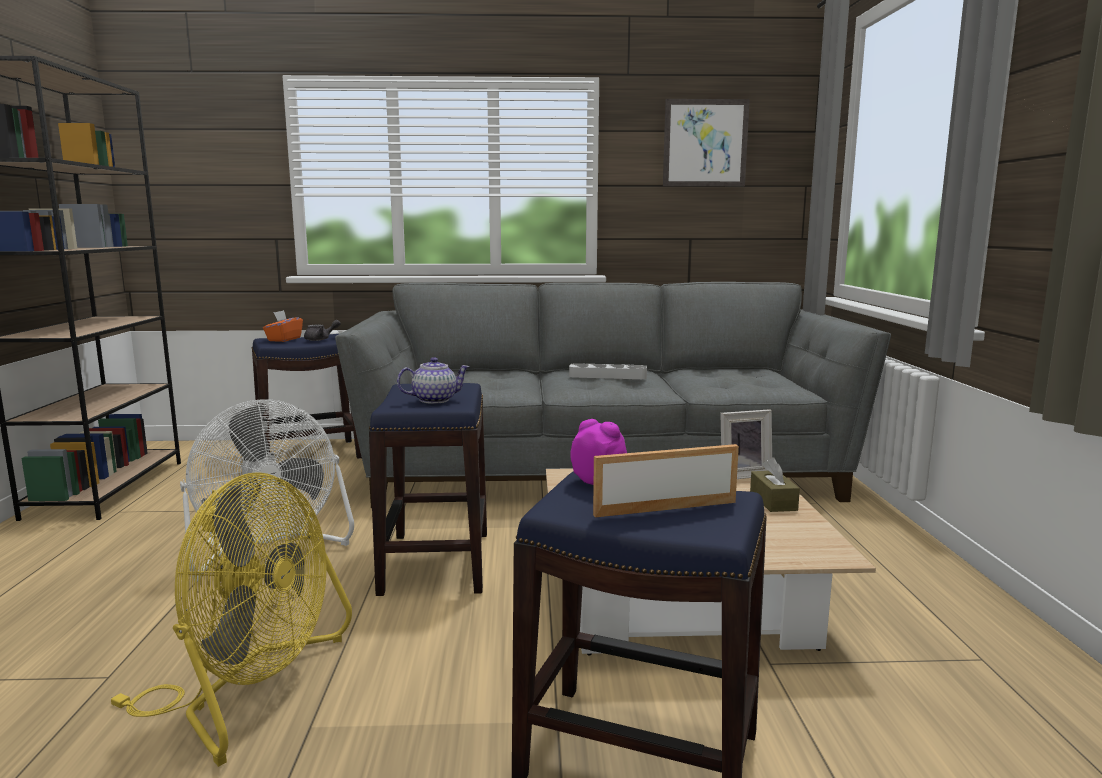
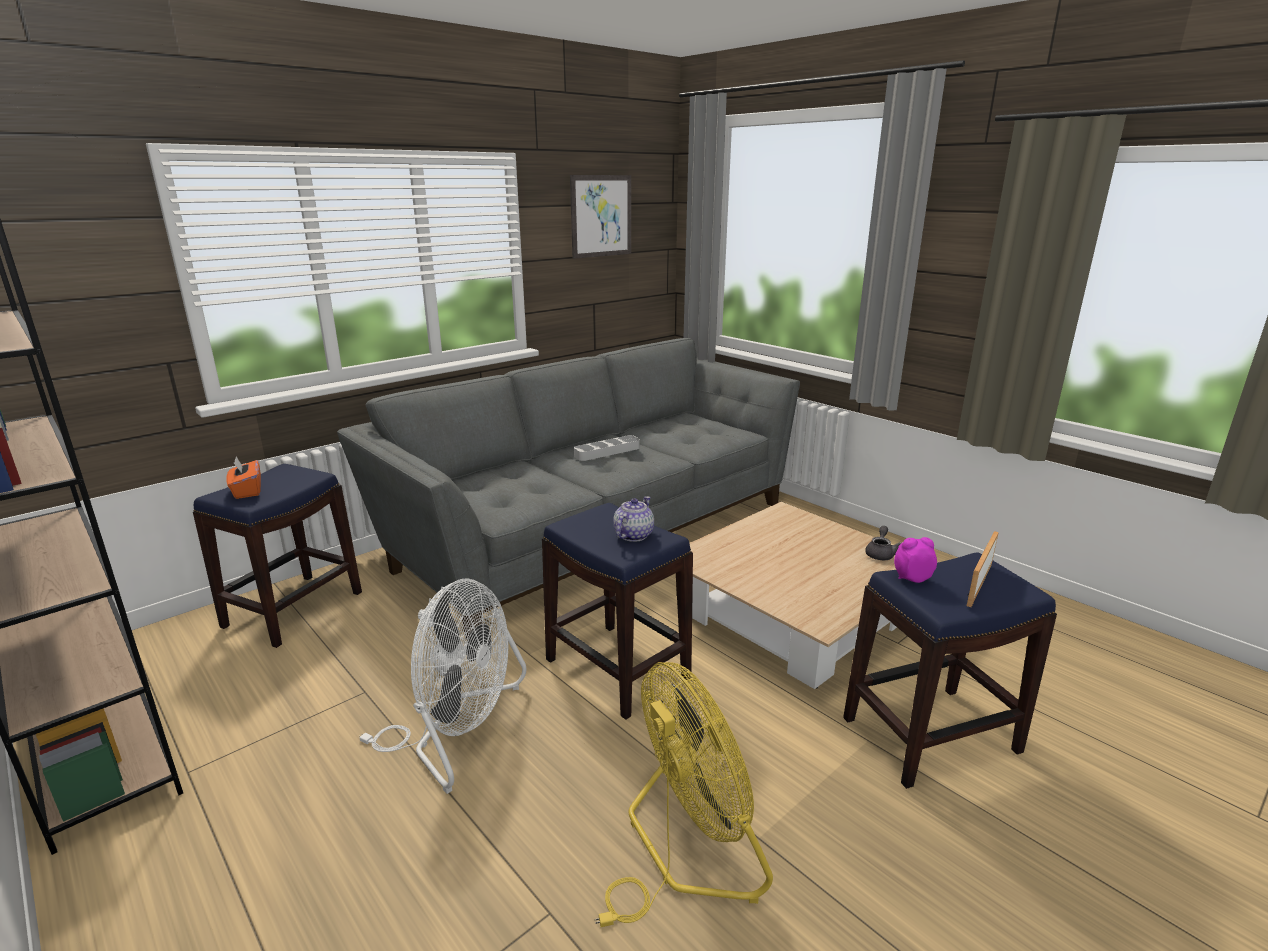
camera: 40 degrees left, 10 degrees up
grey teapot [304,320,341,341] -> grey teapot moved to [865,526,902,560]
picture frame [720,409,772,479] -> none
brown tissue box [750,457,800,512] -> none

